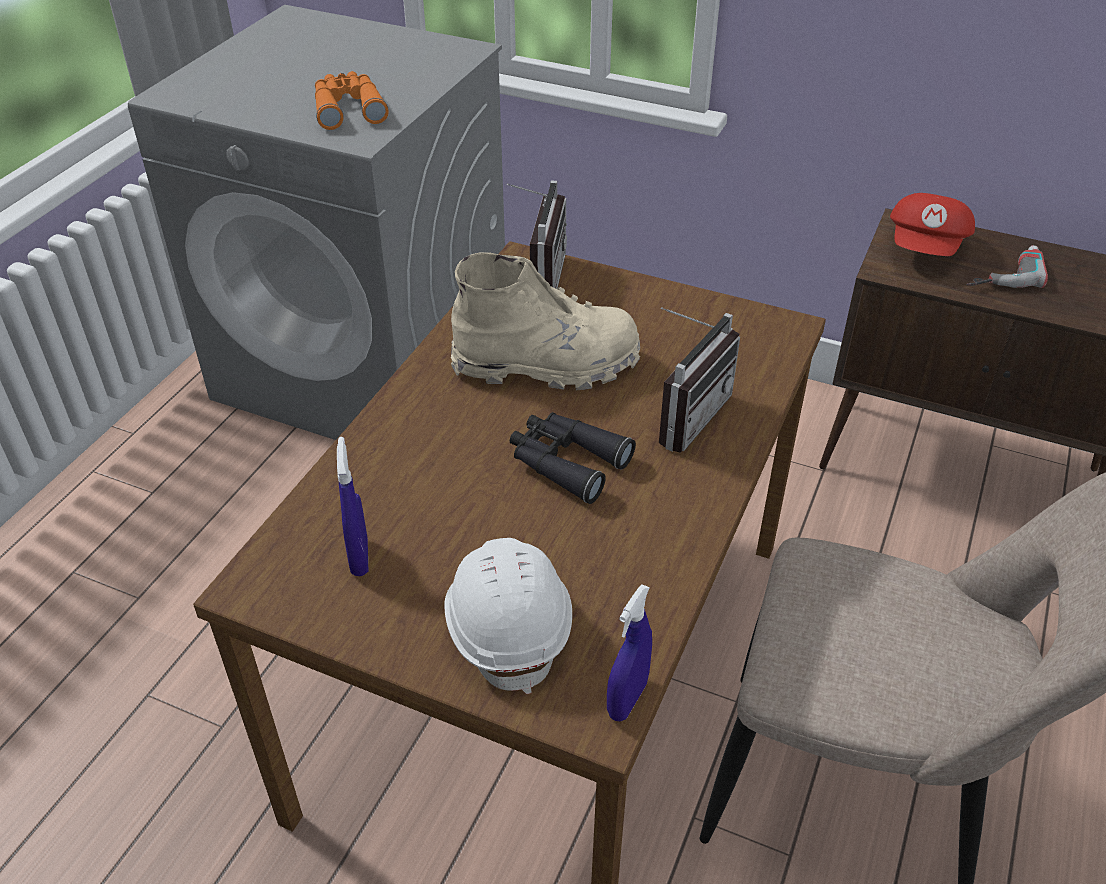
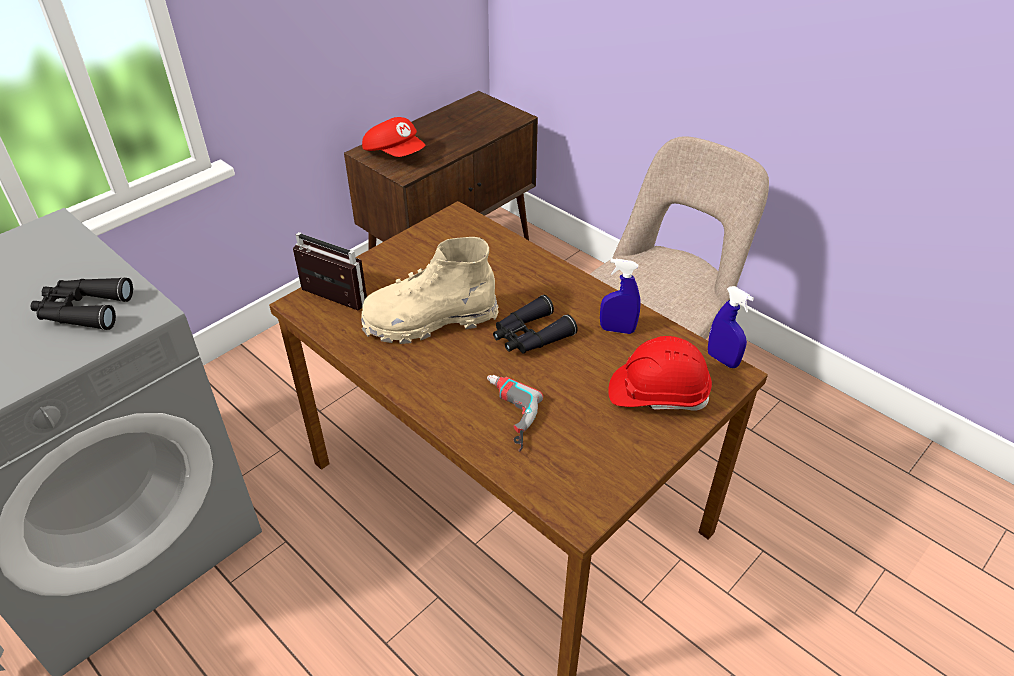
camera: 70 degrees left, 0 degrees up
orange binoculars [315,71,389,130] -> black binoculars [31,277,133,330]
blue spray bottle [337,437,368,576] -> blue spray bottle moved to [600,259,641,334]
white hard hat [444,538,572,694] -> red hard hat [608,336,712,411]
beige boot [451,252,640,390] -> beige boot turned 120 degrees counterclockwise [361,237,499,344]
radio [659,307,740,453] -> none
power drill [967,245,1048,288] -> power drill moved to [487,375,543,452]

